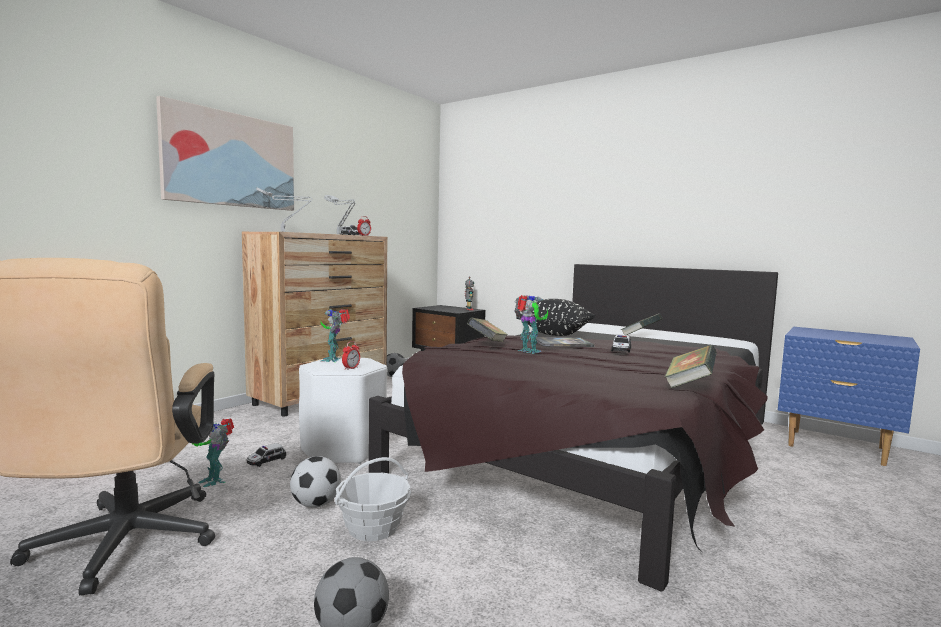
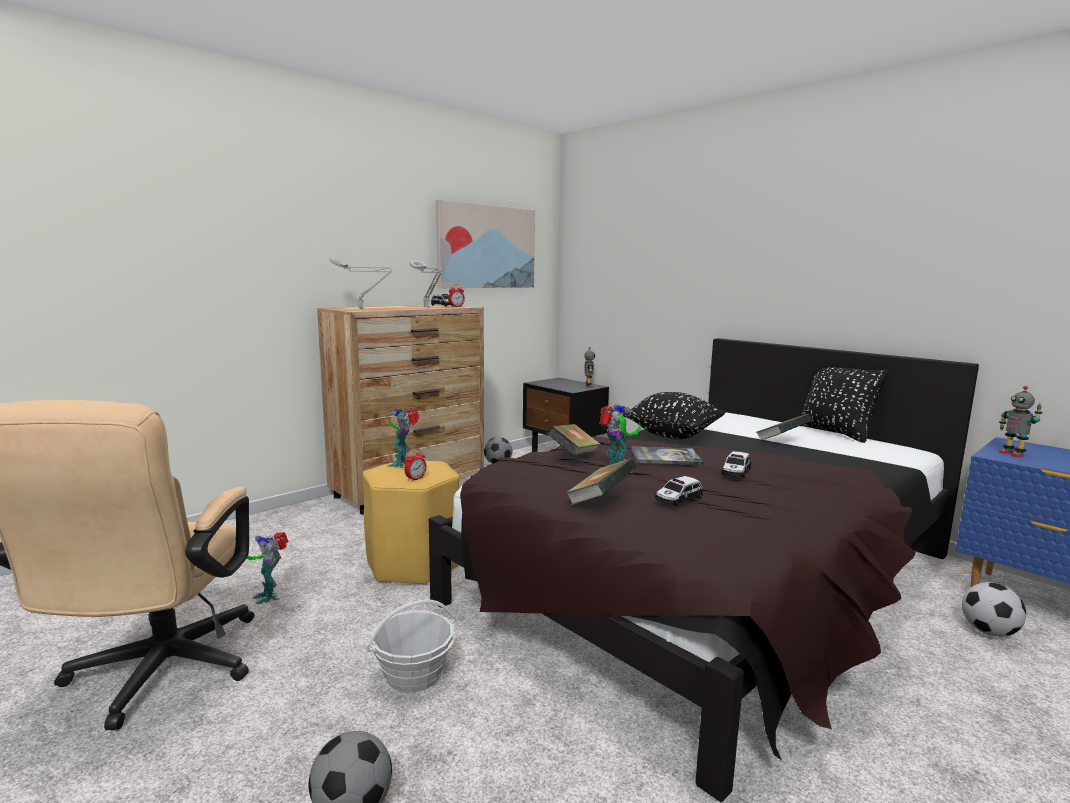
camera: 10 degrees right, 5 degrees up
picture [156,96,294,211] -> picture moved to [436,200,535,288]
toy car [247,443,286,467] -> toy car moved to [655,476,703,506]
football [290,456,341,508] -> football moved to [962,582,1026,637]
white stool [299,358,387,464] -> yellow stool [363,460,459,585]
book [665,345,717,388] -> book moved to [565,459,636,505]
none -> black pillow [801,367,889,443]
none -> toy robot [999,386,1043,457]

